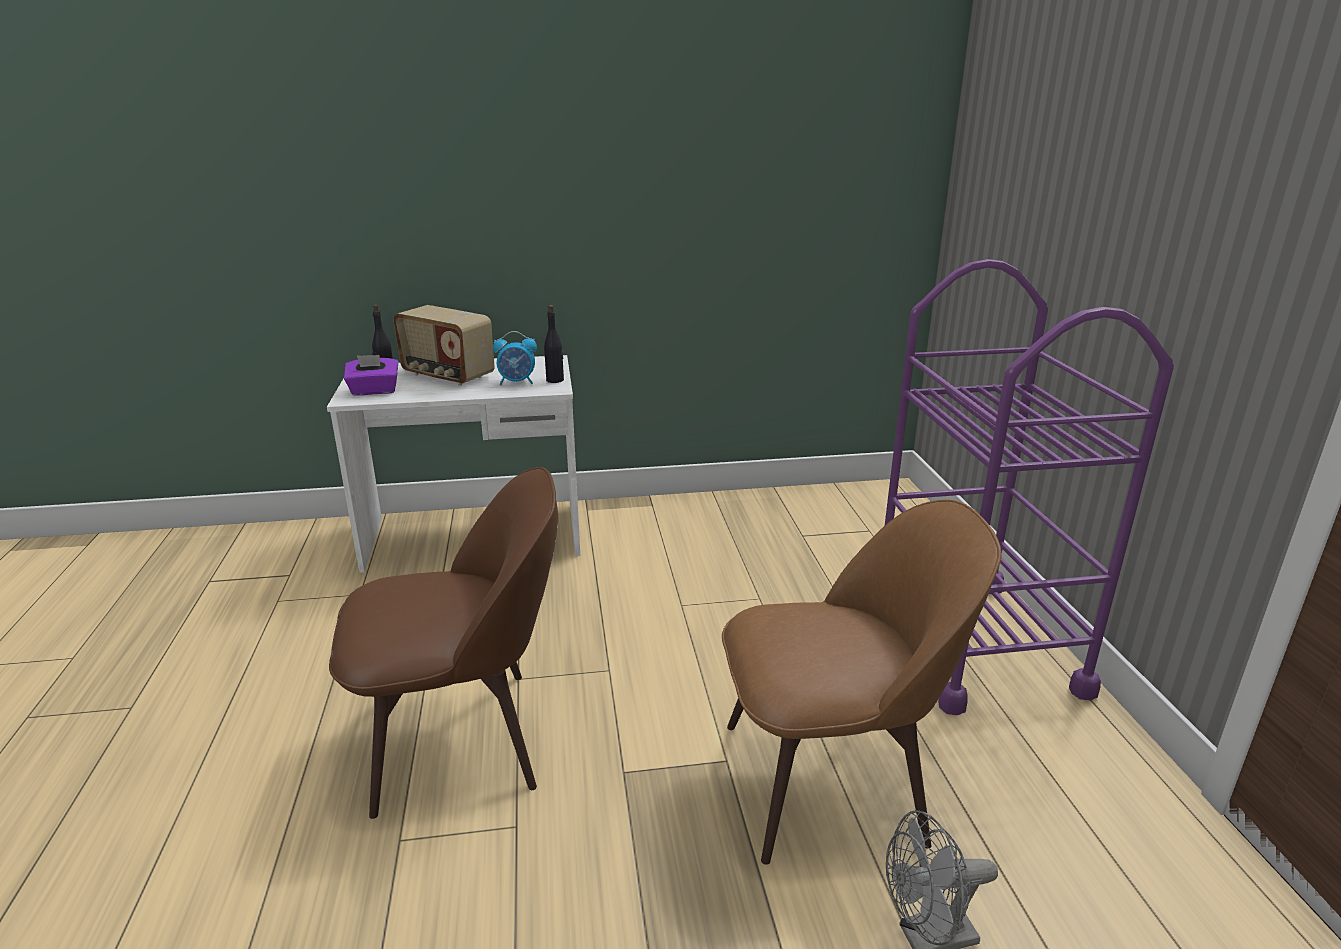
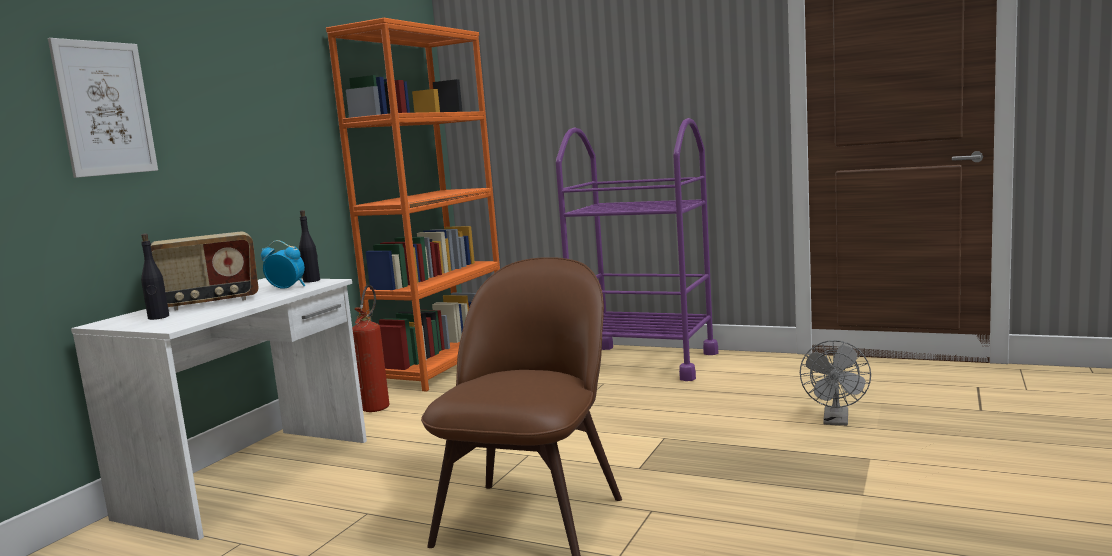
camera: 55 degrees left, 15 degrees down
purple tissue box [344,355,398,396] -> none
alarm clock [493,331,537,385] -> alarm clock turned 105 degrees counterclockwise [261,240,305,289]
brown chair [722,500,1002,865] -> none
none -> picture [48,38,158,178]
none -> orange bookcase [326,18,500,392]
none -> fire extinguisher [352,285,389,412]

